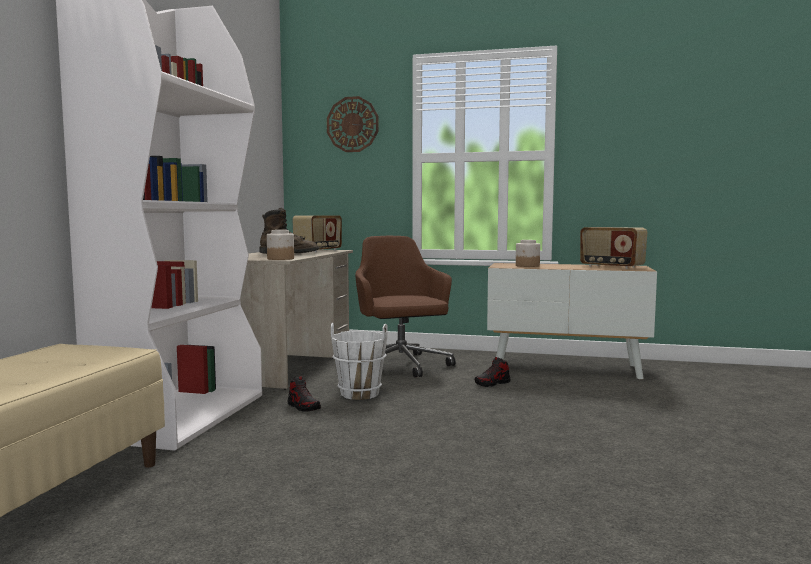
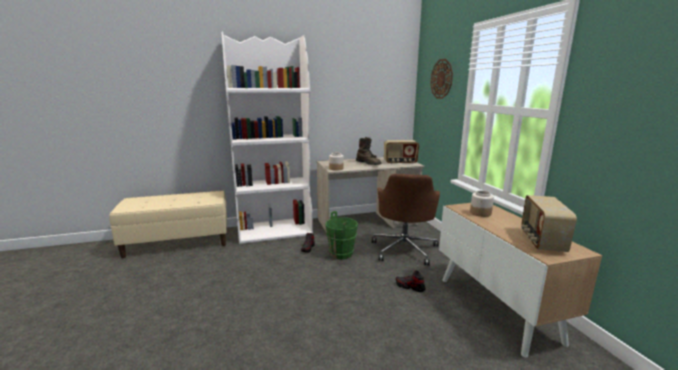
camera: 60 degrees right, 10 degrees up
white bucket [331,323,388,400] -> green bucket [326,211,358,260]
brown office chair [355,236,456,377] -> brown office chair turned 150 degrees clockwise [372,174,440,266]

